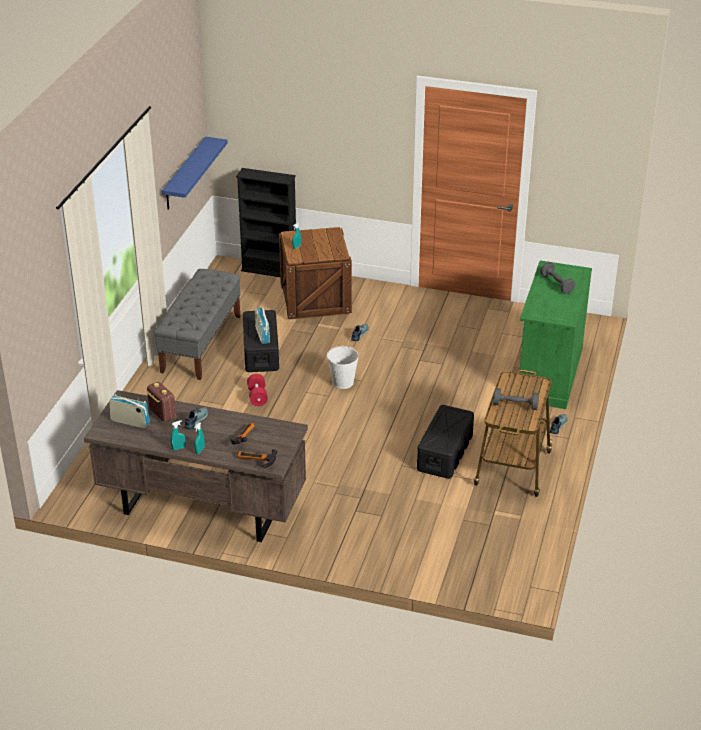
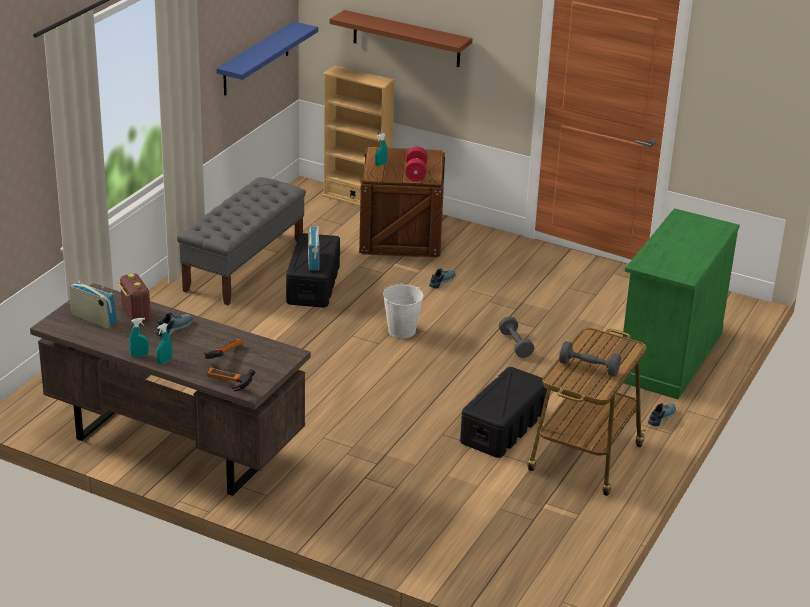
camera: 10 degrees right, 5 degrees down
black bookcase [236,168,296,277] -> beige bookcase [322,65,396,206]
red dumbbell [247,374,268,406] -> red dumbbell moved to [405,147,427,181]
grey dumbbell [540,262,575,294] -> grey dumbbell moved to [499,316,534,358]
none -> brown shelf [330,10,472,67]

